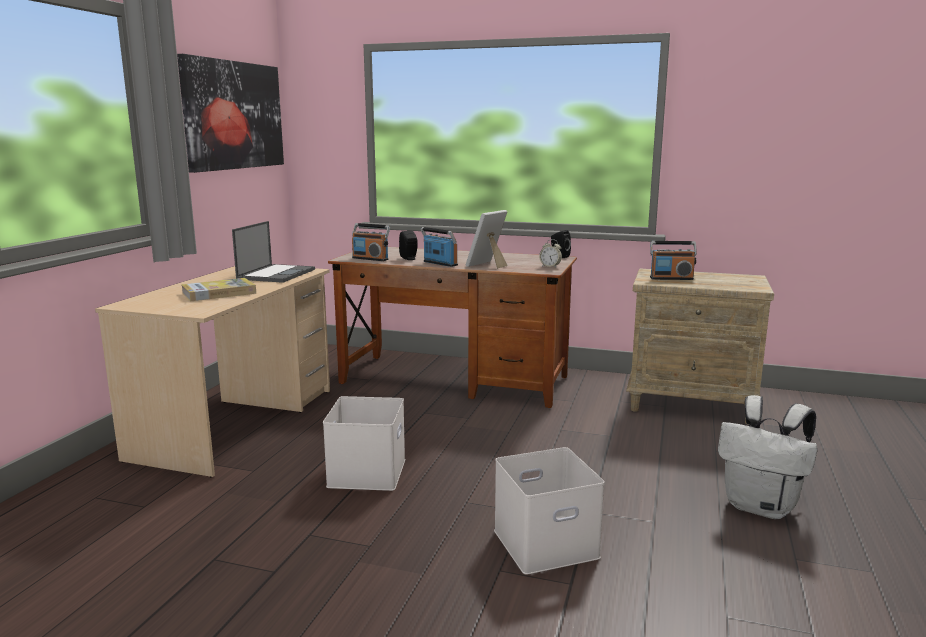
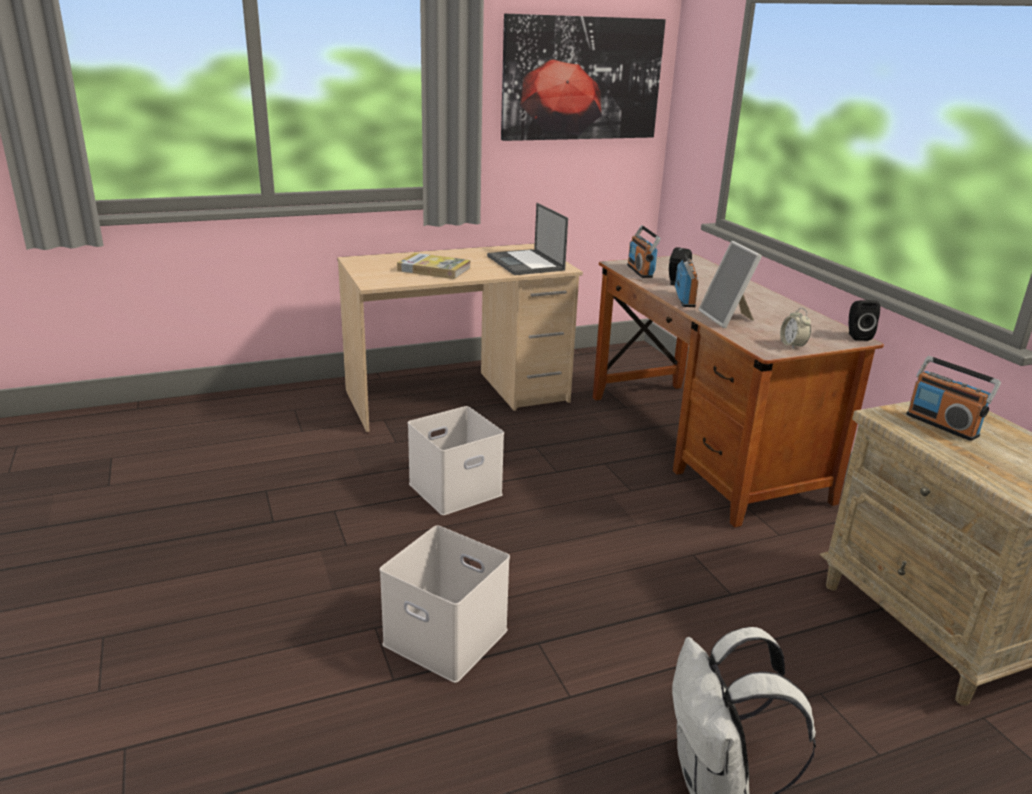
camera: 50 degrees right, 10 degrees up
laptop [232,221,315,283] -> laptop turned 90 degrees clockwise [487,203,568,275]
picture frame [466,210,508,269] -> picture frame turned 105 degrees counterclockwise [698,241,762,328]

